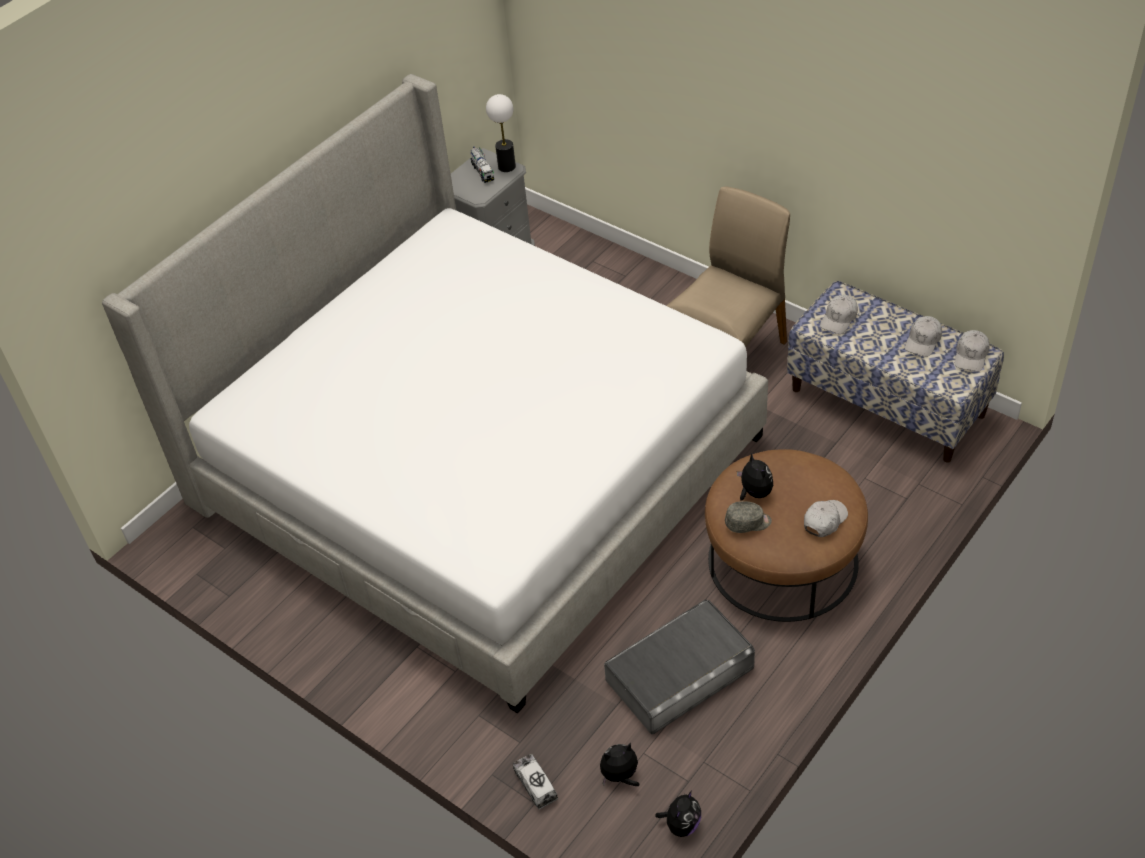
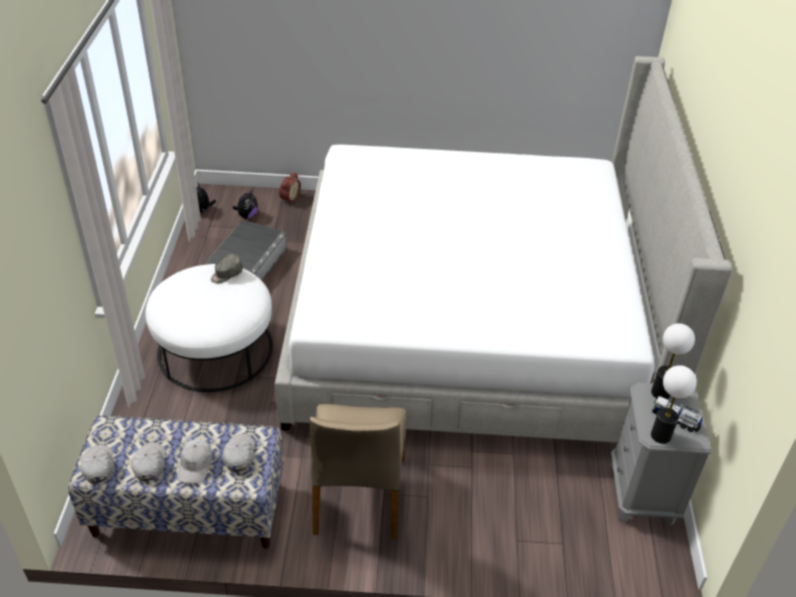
camera: 140 degrees right, 5 degrees down
toy truck [513,754,558,809] -> alarm clock [279,172,301,204]
brown ottoman [705,449,868,622] -> white ottoman [145,264,273,392]
plush toy [737,453,773,501] -> none
white cap [804,500,848,537] -> white cap moved to [178,439,212,484]
none -> table lamp [651,323,695,399]

